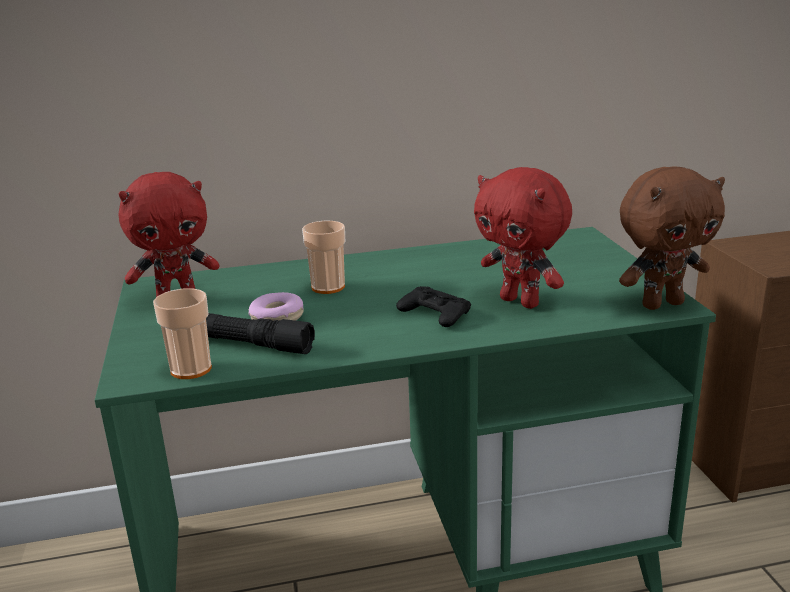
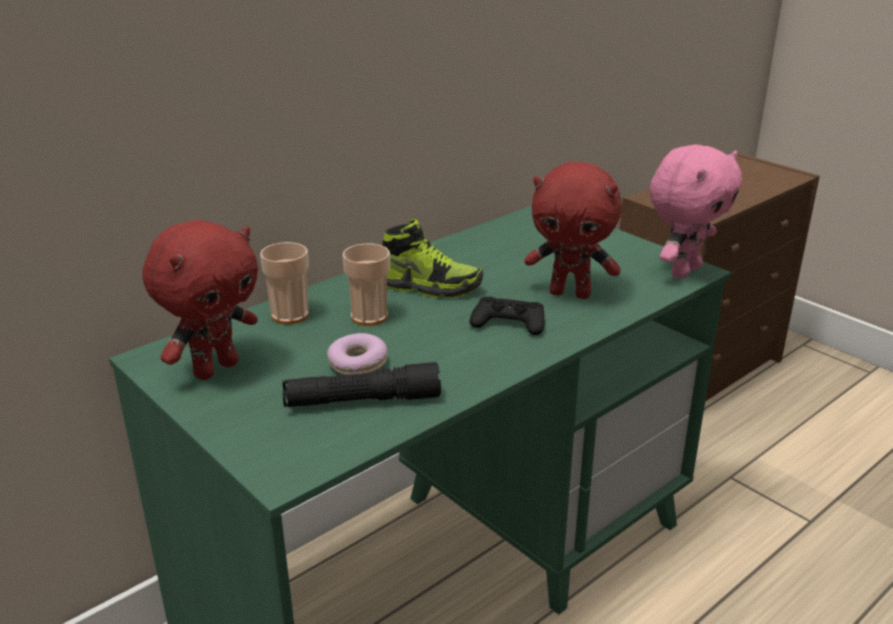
camera: 30 degrees left, 5 degrees up
cup [153,288,212,379] -> cup moved to [260,242,309,324]
brown plush toy [619,166,725,310] -> pink plush toy [649,145,742,278]
none -> shoe [382,219,483,299]

